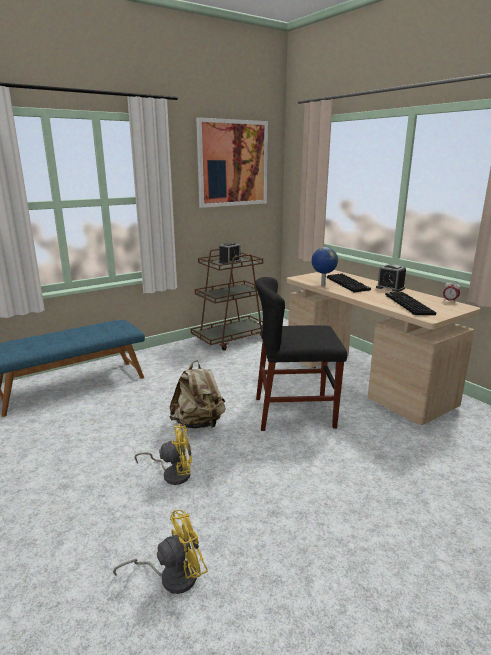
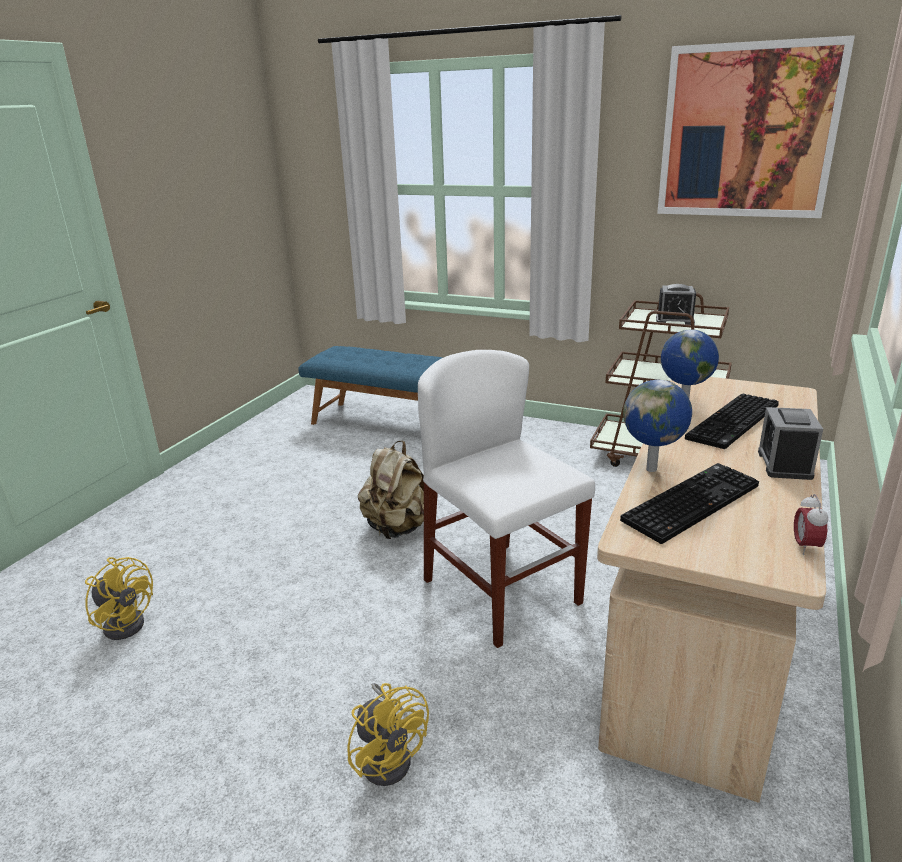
camera: 60 degrees right, 5 degrees up
yellow fan [134,424,192,485] -> yellow fan moved to [347,683,429,786]
black chair [255,277,347,431] -> white chair [418,350,595,648]
none -> globe [623,380,692,472]

